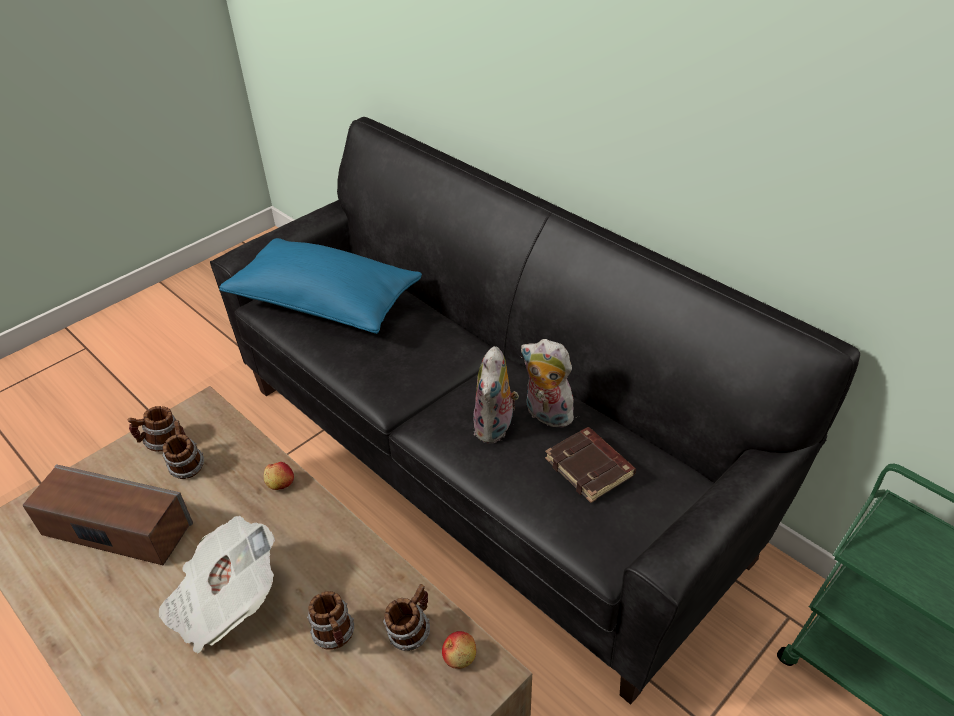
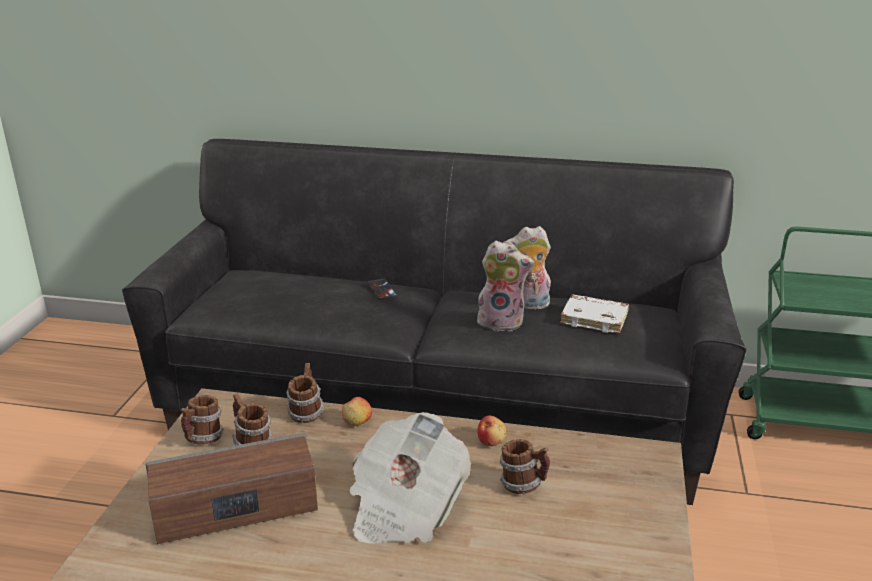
camera: 35 degrees left, 15 degrees down
blue pillow [219,238,422,334] -> none
mug [383,584,430,651] -> mug moved to [286,363,324,423]
apple [442,631,476,669] -> apple moved to [477,415,506,446]
plush toy [473,346,519,444] -> plush toy turned 60 degrees counterclockwise [477,241,535,331]
brown book [545,427,636,503] -> white book [560,294,629,334]
none -> phone [367,279,397,299]

